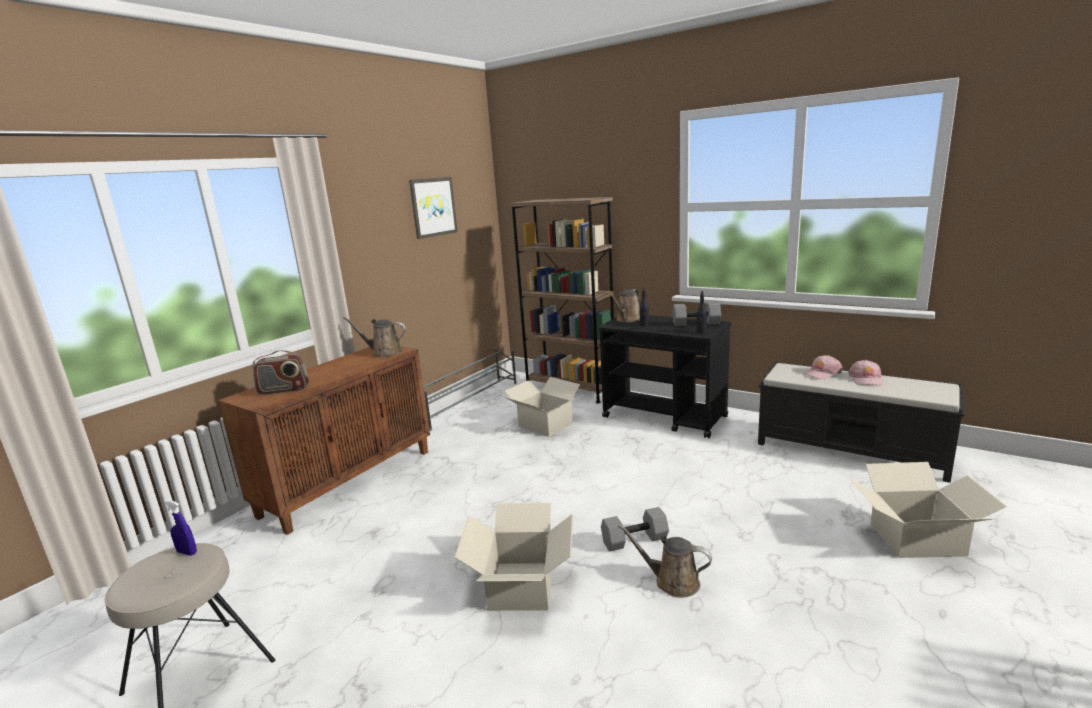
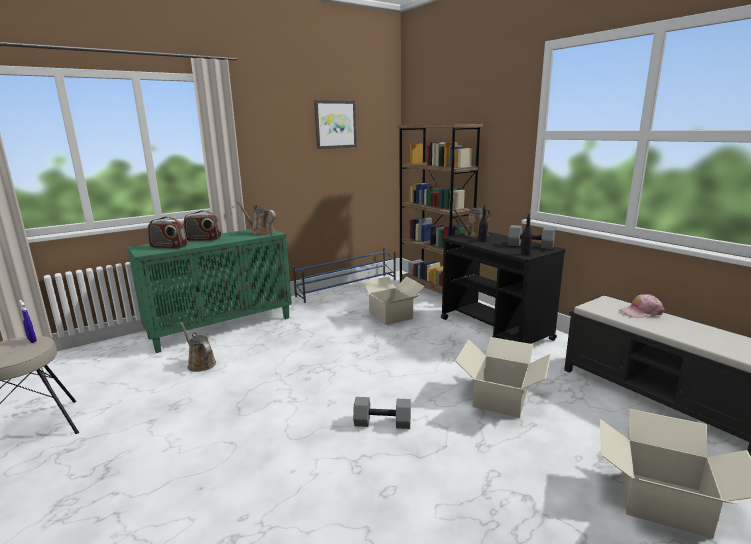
camera: 20 degrees right, 0 degrees up
brown cabinet [218,346,430,535] -> green cabinet [127,229,292,353]
grey shoe rack [423,347,517,431] -> blue shoe rack [293,247,396,303]
cardboard box [454,503,573,611] -> cardboard box moved to [455,337,551,418]
brown watering can [618,524,712,598] -> brown watering can moved to [180,322,216,372]
pink cap [848,360,883,386] -> none
none -> radio [184,210,221,241]

